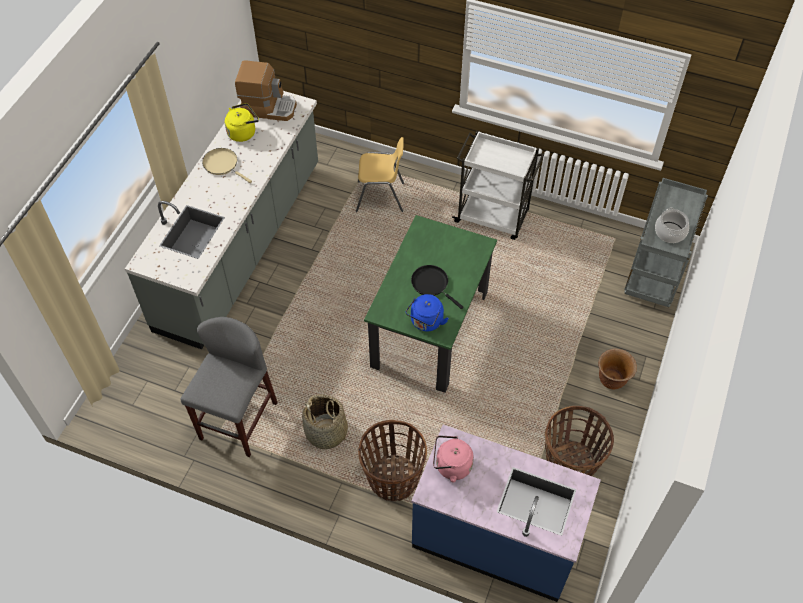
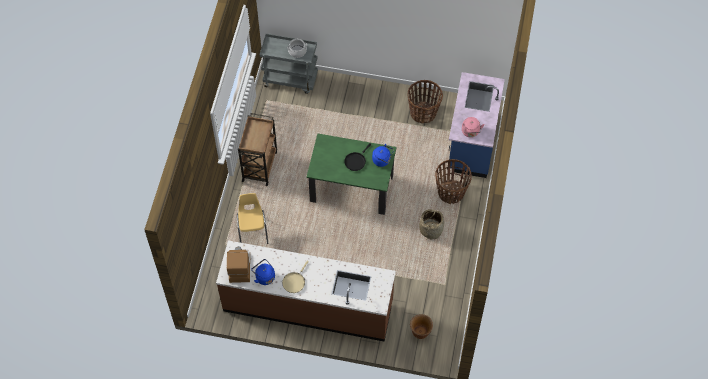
camera: 100 degrees left, 5 degrees up
grey counter [125,91,318,349] -> brown counter [216,240,396,342]
grey stool [180,317,277,457] -> none
yellow kettle [225,103,259,142] -> blue kettle [251,259,275,285]
white cart [452,131,544,240] -> brown cart [238,113,277,186]
brown planter [598,349,637,389] -> brown planter moved to [410,314,433,339]

